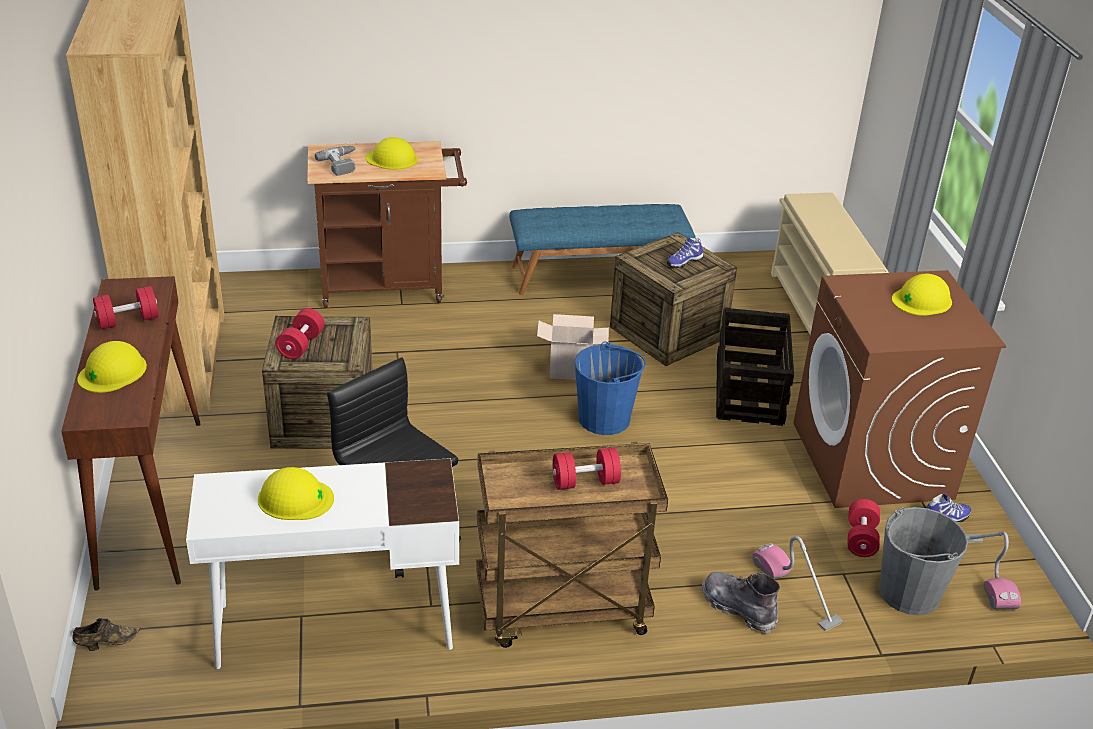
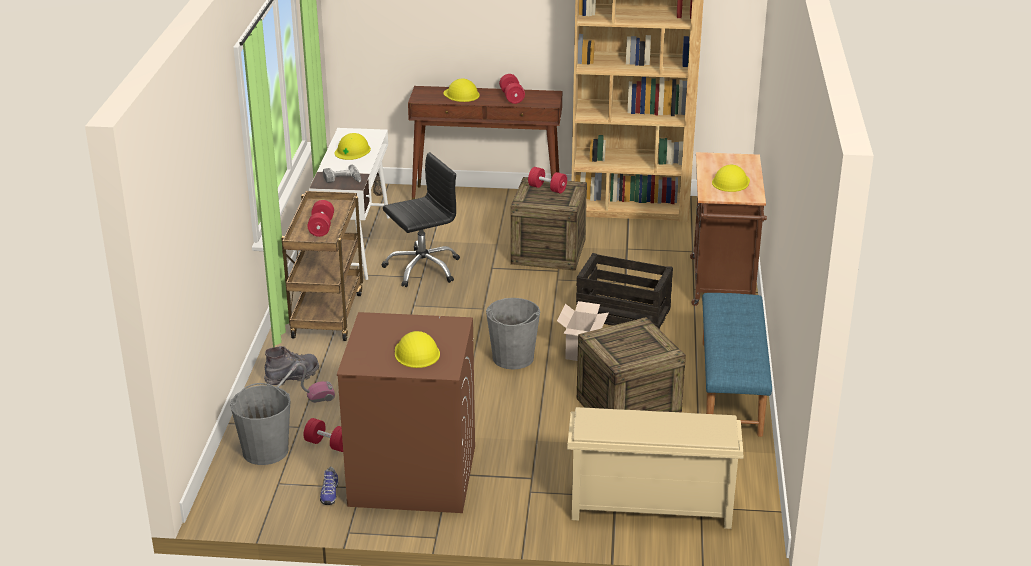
camera: 105 degrees right, 5 degrees down
power drill [315,146,356,176] -> power drill moved to [323,165,361,183]
blue bucket [575,341,646,435] -> grey bucket [486,298,540,370]
shoe [666,237,704,268] -> none
crate [716,307,794,426] -> crate moved to [576,253,673,330]
vacuum cleaner [966,531,1021,609] -> none

